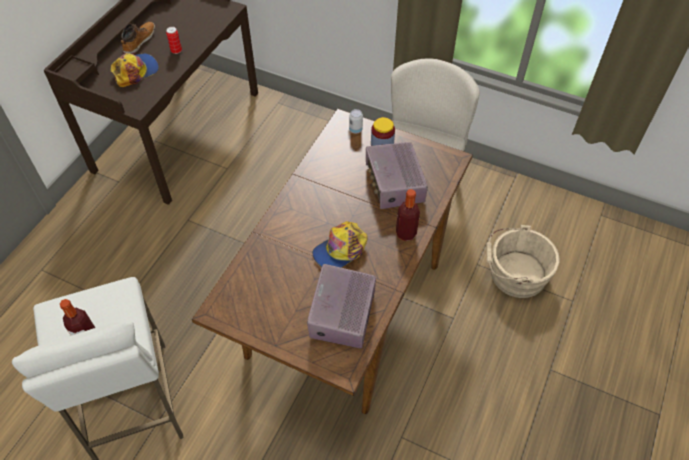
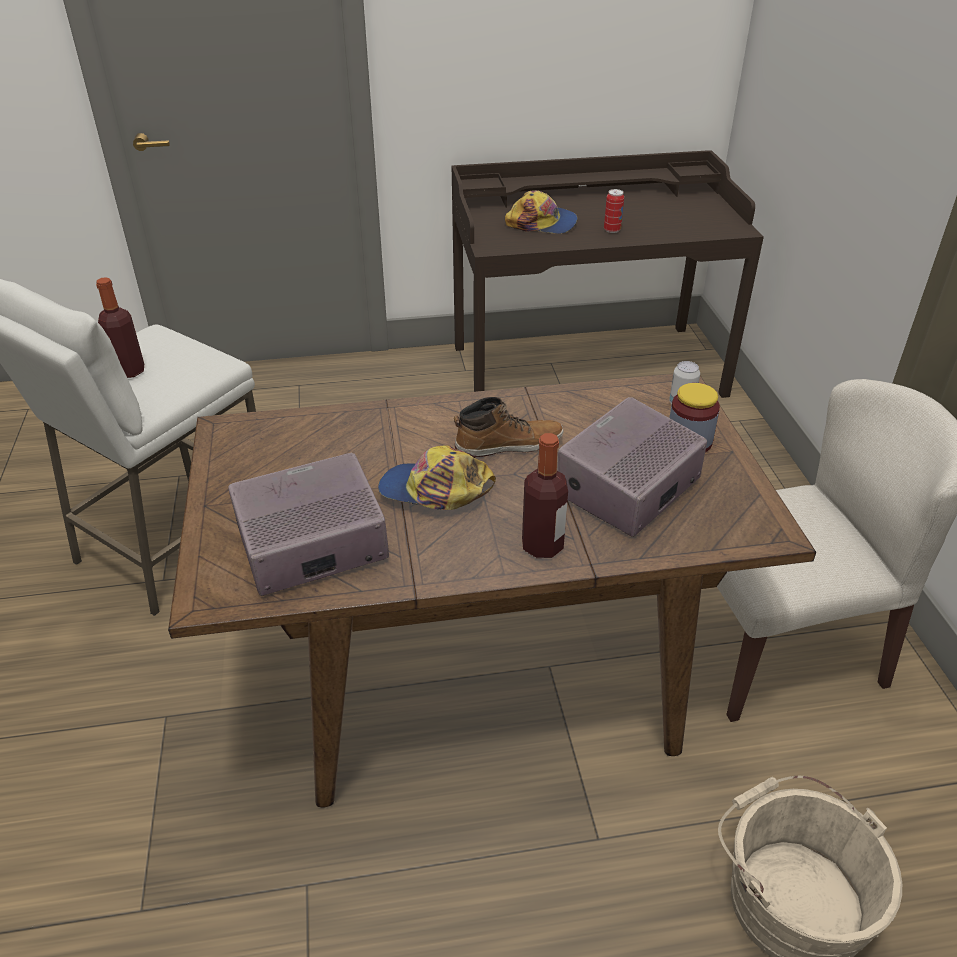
camera: 55 degrees right, 15 degrees down
boot [121,22,155,55] -> boot moved to [454,397,563,458]

